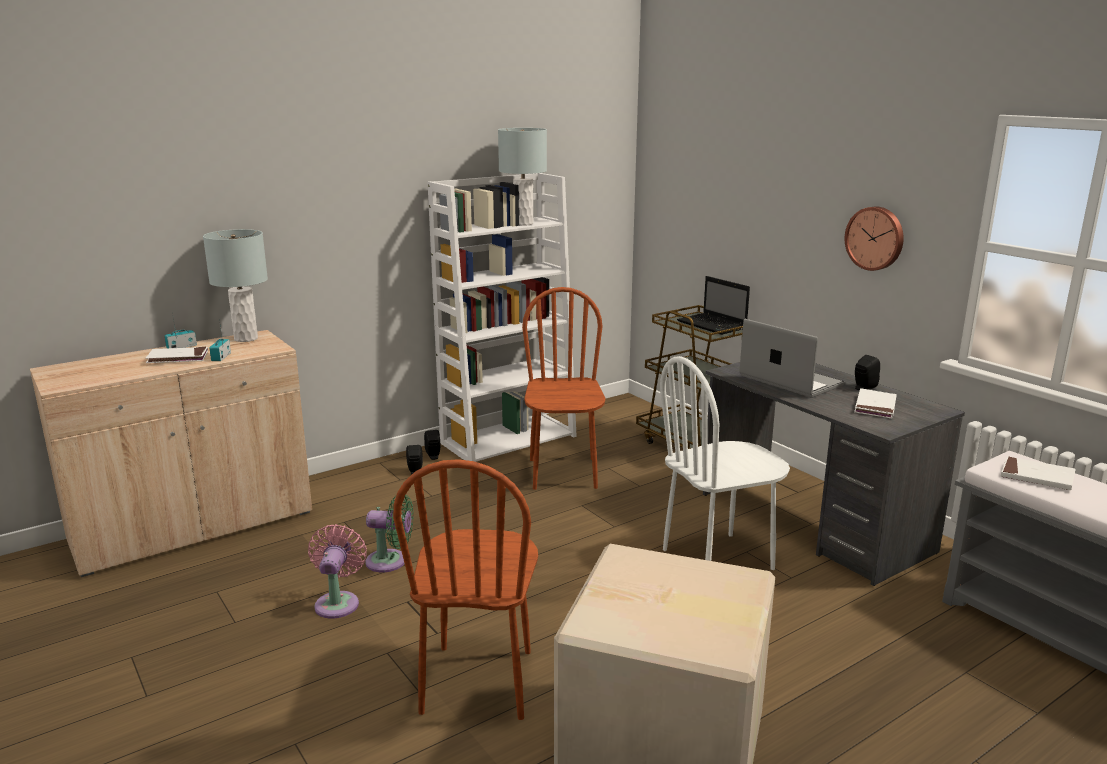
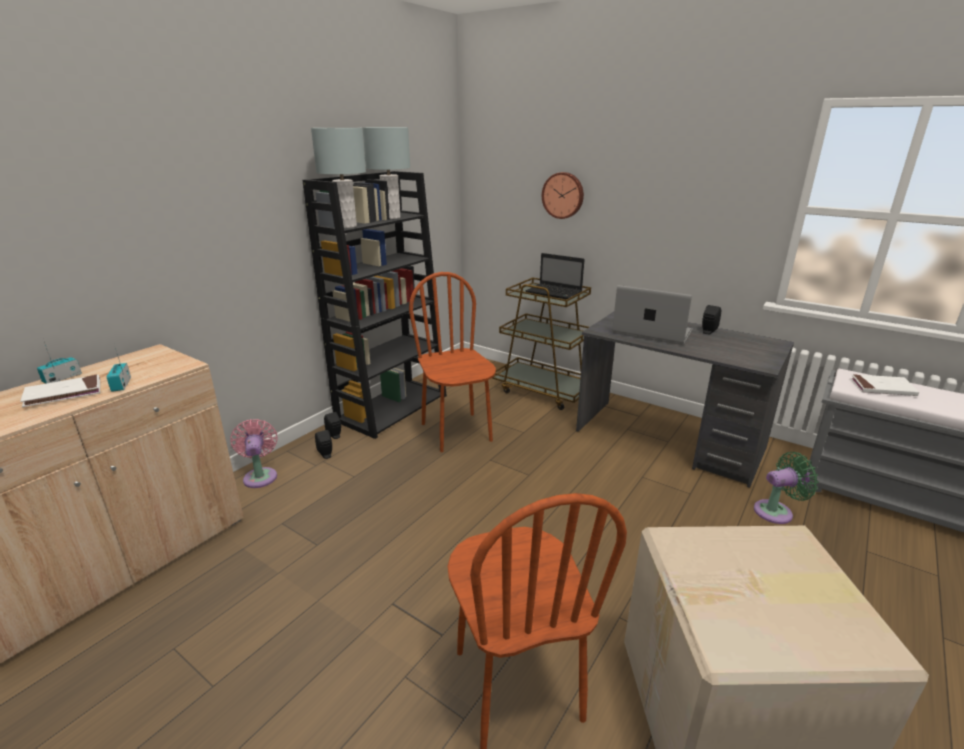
camera: 20 degrees left, 5 degrees up
grey table lamp [203,229,268,342] -> grey table lamp moved to [311,128,366,228]
pink fan [308,524,367,619] -> pink fan moved to [230,419,277,488]
green fan [365,495,414,572] -> green fan moved to [754,452,819,524]
white bookcase [428,173,577,462] -> black bookcase [302,171,447,439]
white chair [660,356,790,570] -> none
wall clock [845,207,904,271] -> wall clock moved to [542,172,584,219]
white book [854,388,897,419] -> none

